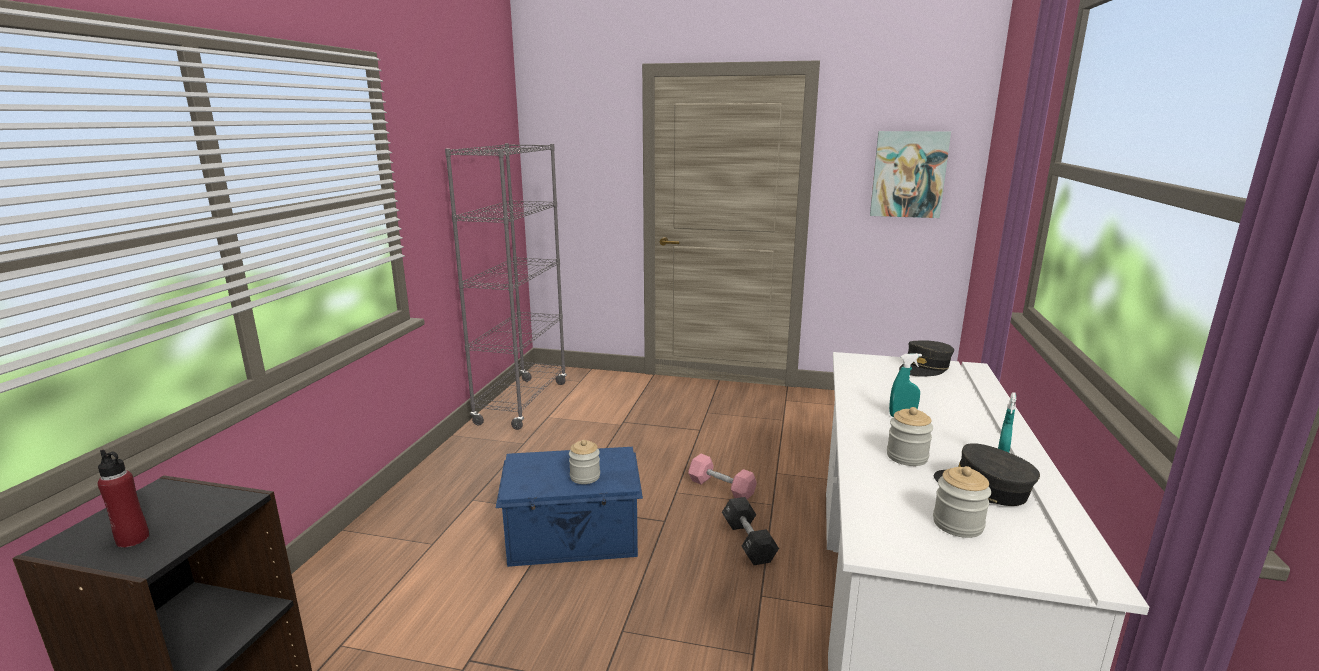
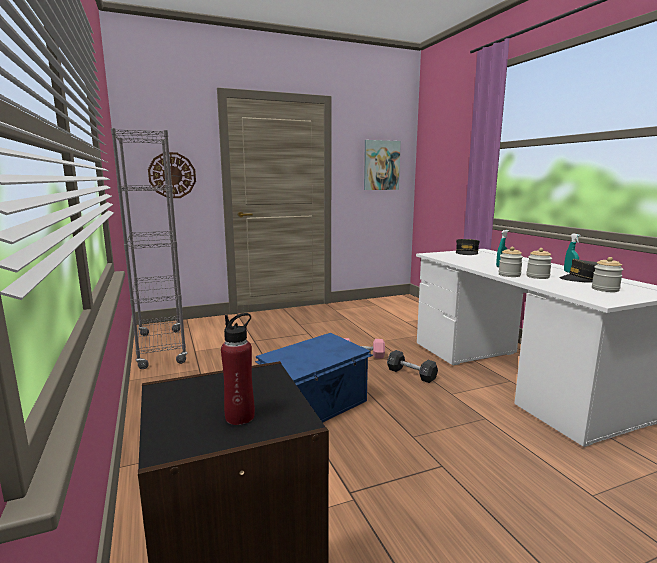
camera: 35 degrees left, 5 degrees down
jar [569,440,600,484] -> jar moved to [499,247,523,277]
none -> wall clock [148,152,196,198]

